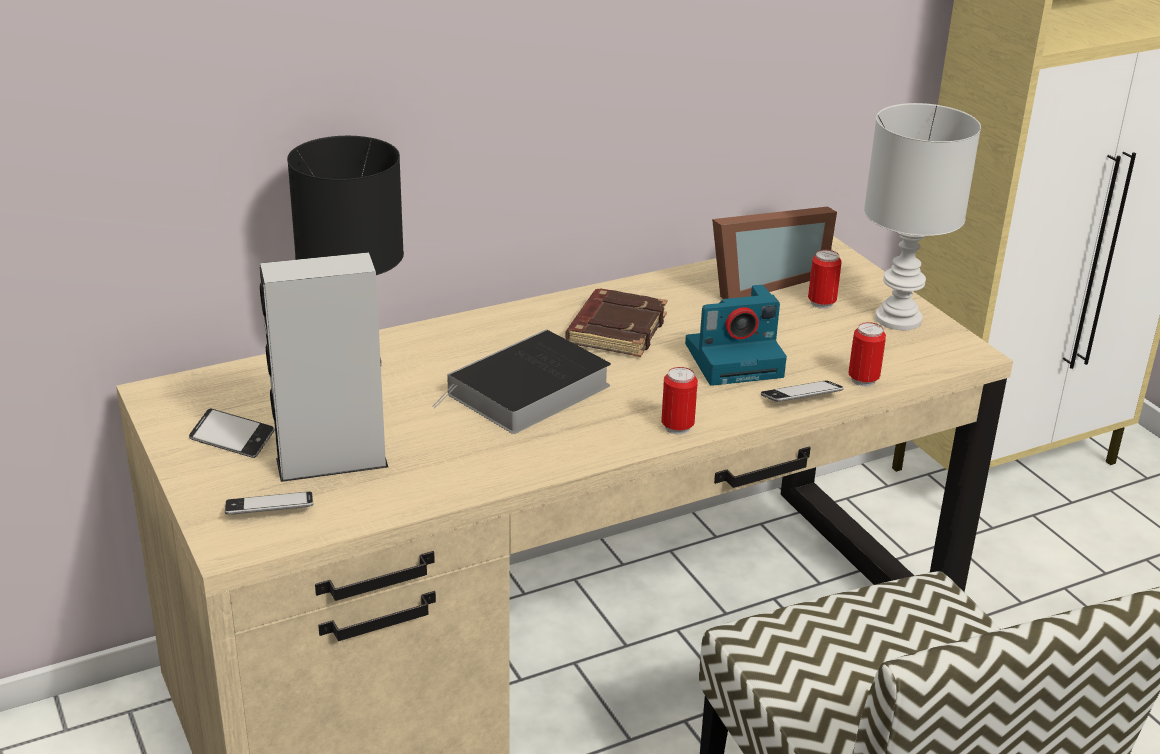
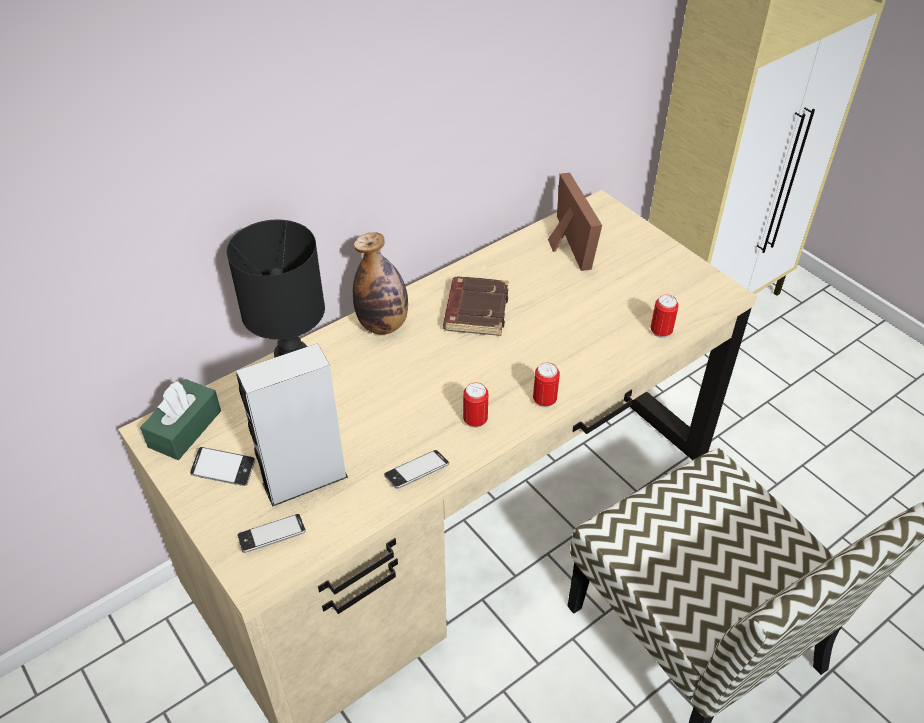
camera: 10 degrees left, 15 degrees up
book [432,329,611,434] -> none
camera [685,285,787,386] -> none
picture frame [712,206,837,299] -> picture frame turned 60 degrees counterclockwise [548,173,602,271]
phone [761,381,844,402] -> phone moved to [384,450,449,489]
can [808,250,842,309] -> can moved to [463,382,488,428]
white table lamp [864,103,981,330] -> none
none -> green tissue box [140,379,221,460]
none -> bottle [353,232,408,334]

